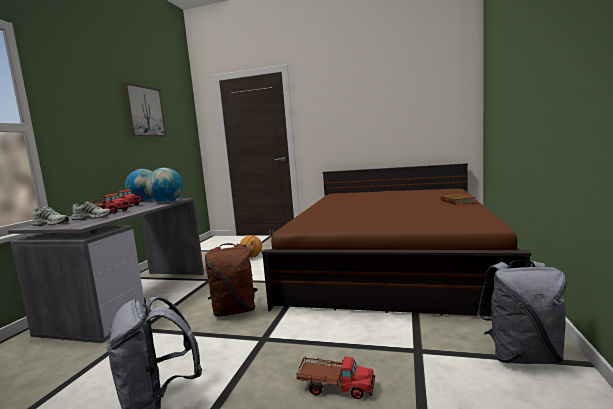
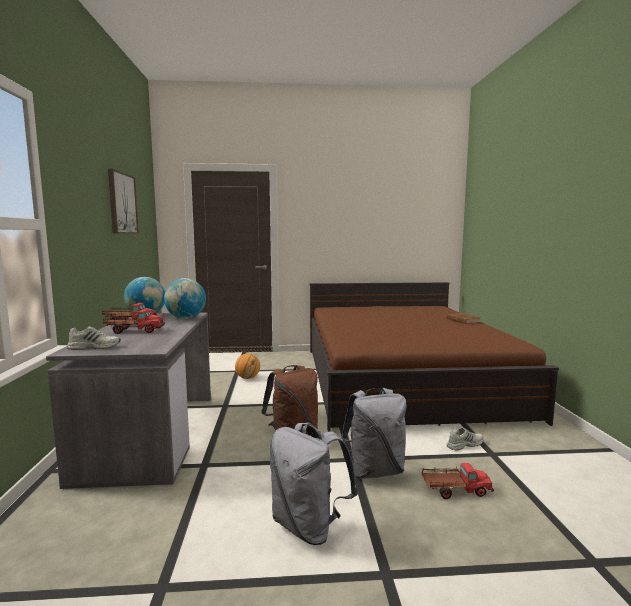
camera: 20 degrees left, 0 degrees up
white shoe [71,201,112,220] -> white shoe moved to [446,428,483,451]
grey backpack [477,260,567,364] -> grey backpack moved to [341,388,407,479]

